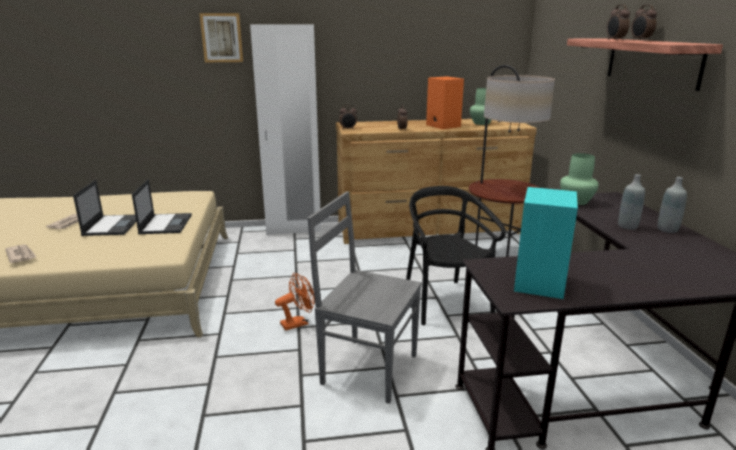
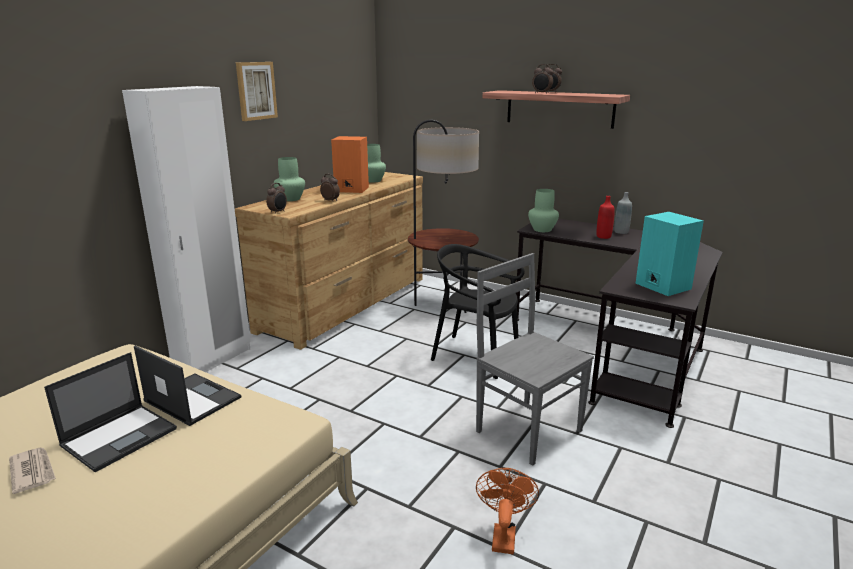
camera: 50 degrees left, 0 degrees up
newspaper [5,244,36,263] -> none
laptop [73,180,136,236] -> laptop turned 90 degrees clockwise [44,352,177,472]
picture [199,13,243,62] -> picture moved to [236,62,278,121]
orange fan [275,273,315,331] -> orange fan moved to [476,468,539,554]
grey chair [307,191,422,404] -> grey chair turned 75 degrees clockwise [476,253,594,466]
grey bottle [618,174,645,230] -> red bottle [597,196,615,239]
none -> green vase [274,157,305,201]

